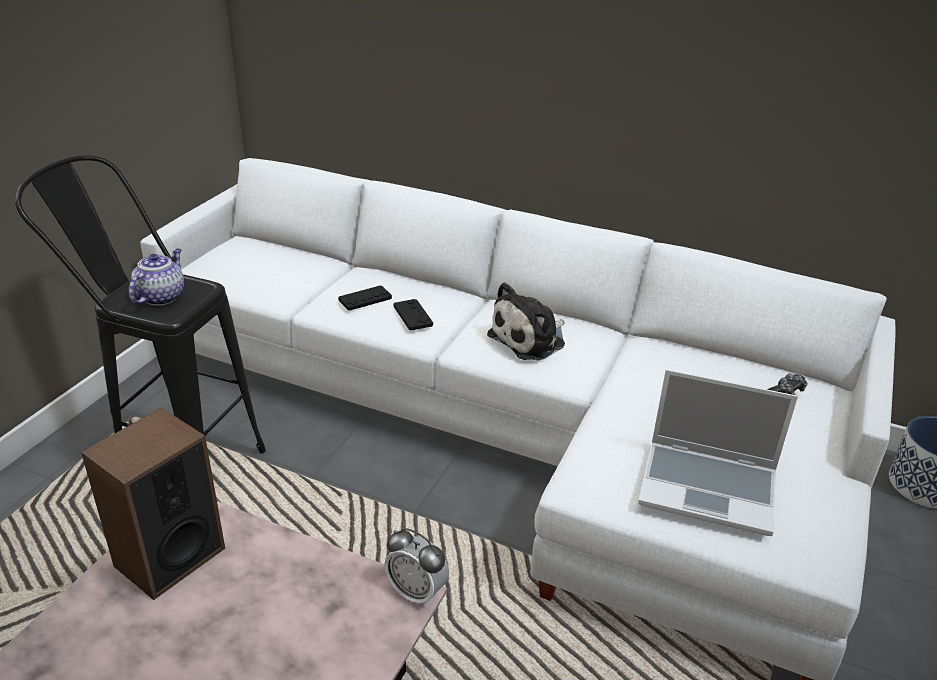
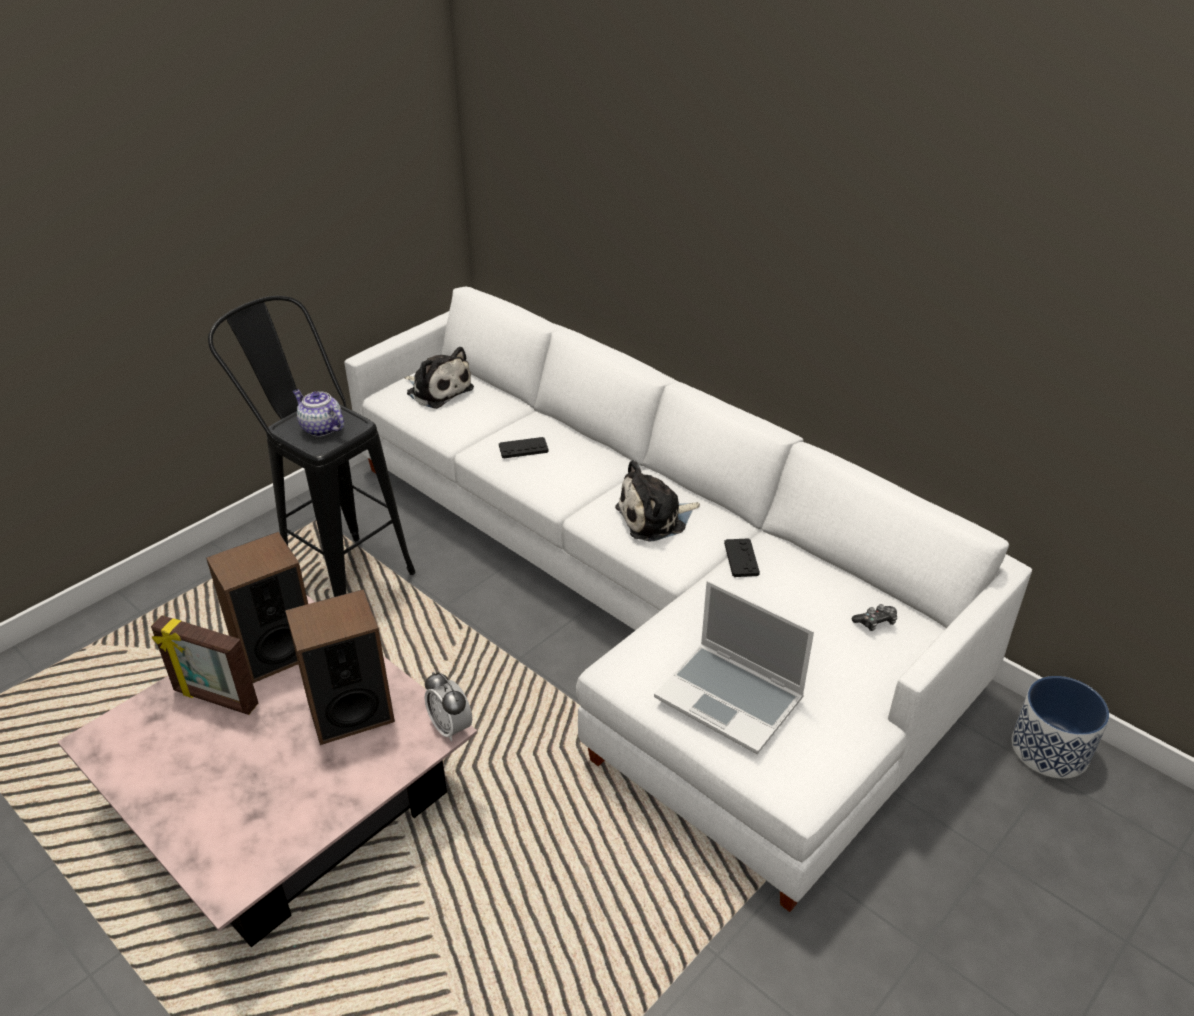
camera: 20 degrees right, 5 degrees up
teapot [129,249,184,306] -> teapot turned 90 degrees counterclockwise [293,389,344,437]
black game controller [394,299,433,331] -> black game controller moved to [724,538,760,577]
none -> picture frame [151,615,258,715]
none -> speaker [285,589,395,745]
none -> plush toy [404,347,474,409]

